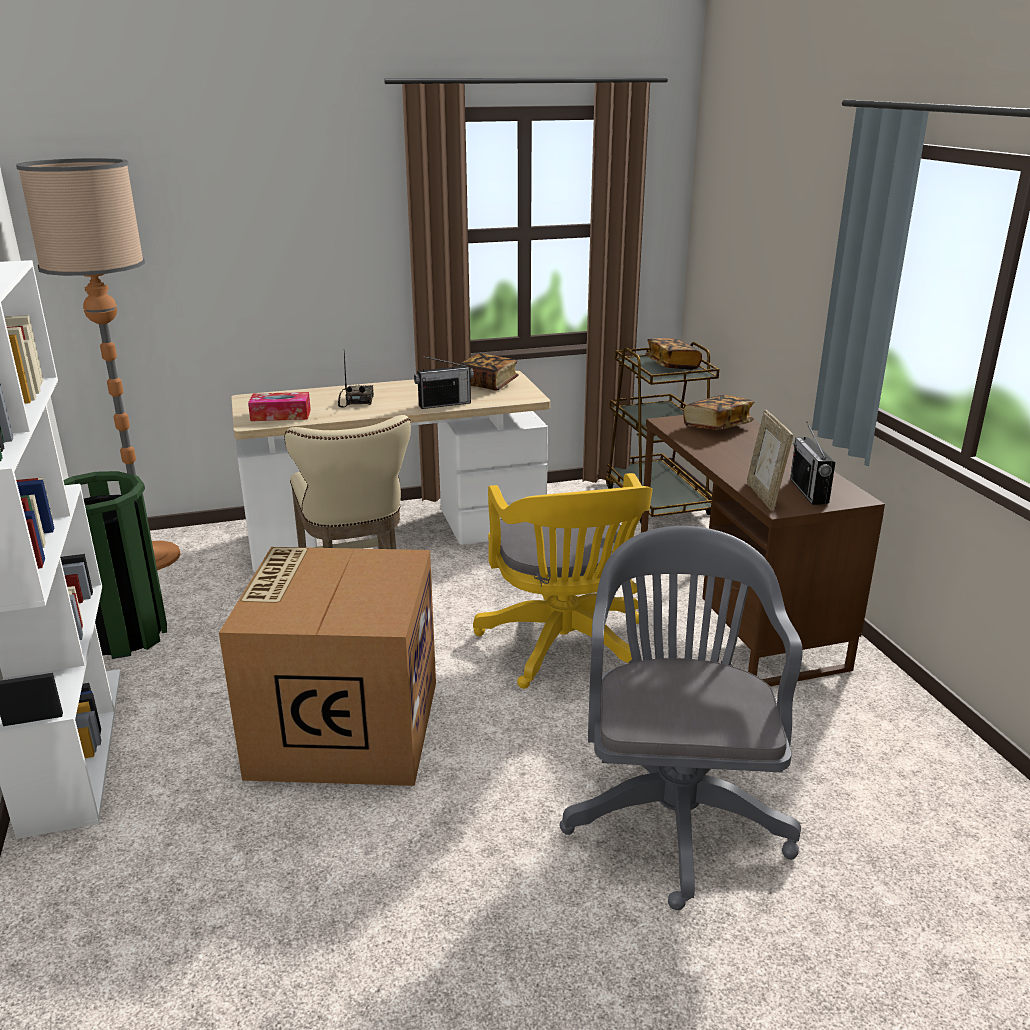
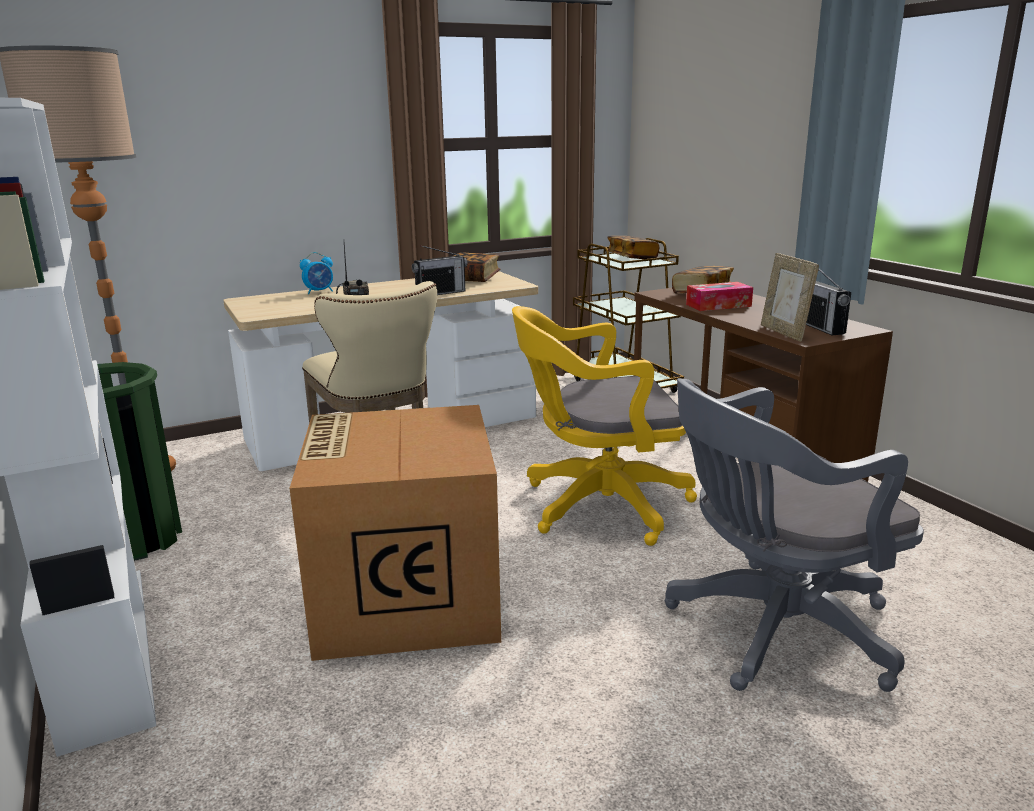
camera: 10 degrees left, 5 degrees down
tissue box [248,392,311,421] -> tissue box moved to [686,282,753,311]
yellow office chair [473,473,653,689] -> yellow office chair turned 105 degrees clockwise [512,306,697,546]
grey office chair [560,526,803,910] -> grey office chair turned 105 degrees counterclockwise [664,378,924,692]
none -> alarm clock [300,252,333,294]

